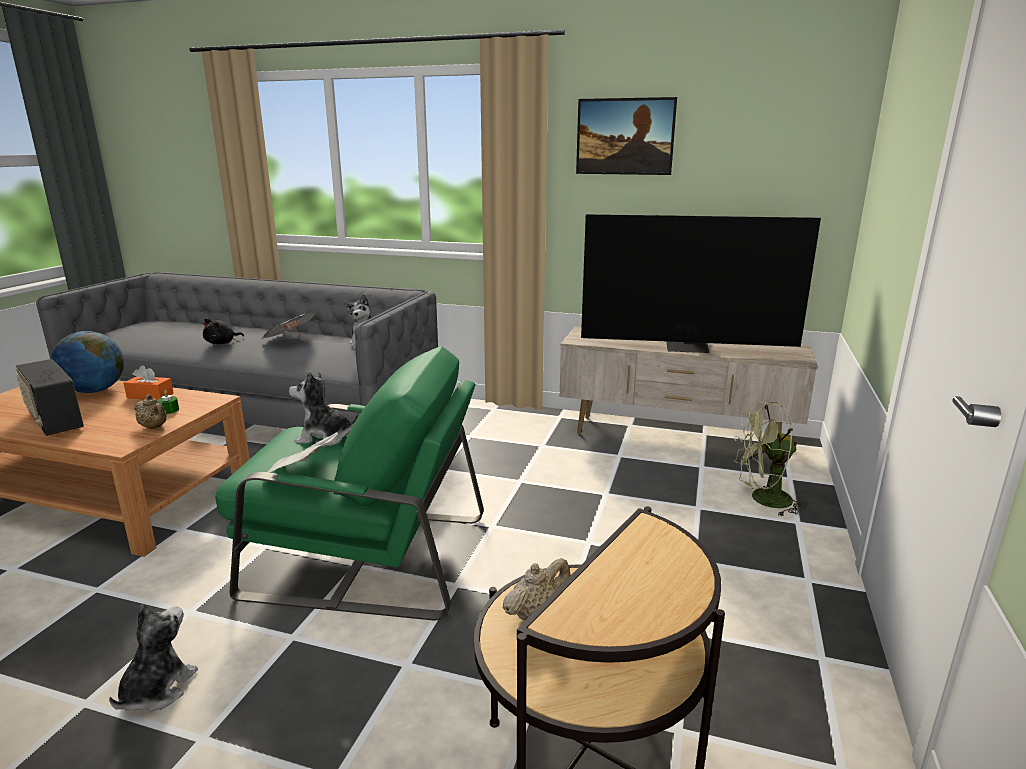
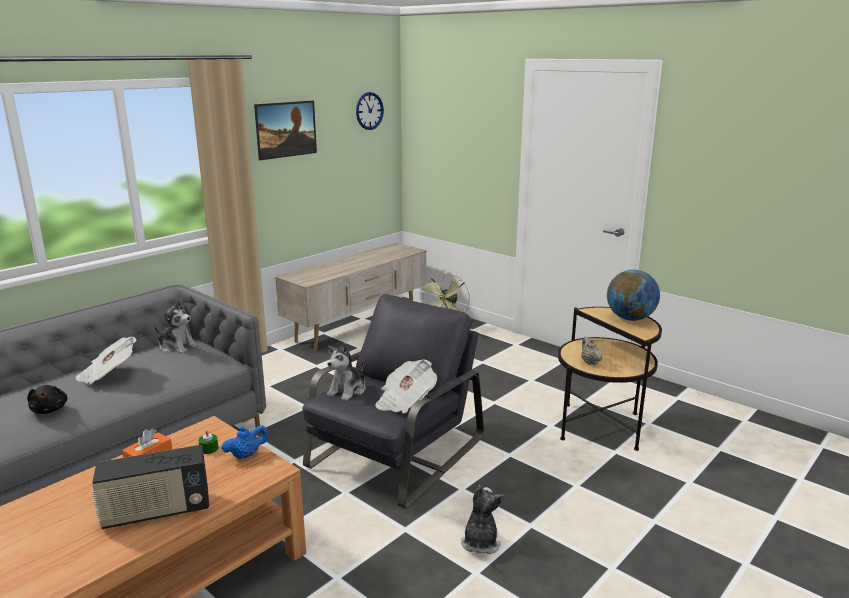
camera: 65 degrees left, 0 degrees up
globe [51,331,124,393] -> globe moved to [607,270,660,321]
plush toy [109,604,198,712] -> plush toy turned 60 degrees clockwise [461,485,504,554]
beige teapot [134,395,166,429] -> blue teapot [221,425,268,459]
green armchair [215,346,484,620] -> grey armchair [303,294,484,509]
television [581,214,821,353] -> none
none -> wall clock [356,92,384,130]

